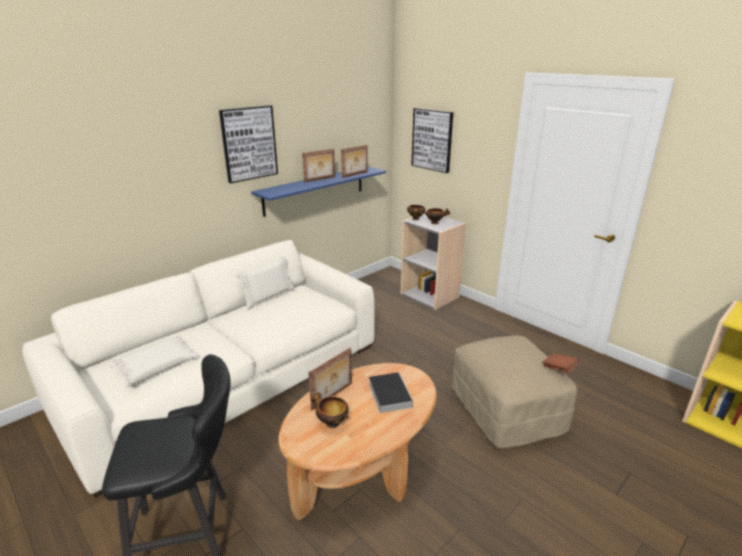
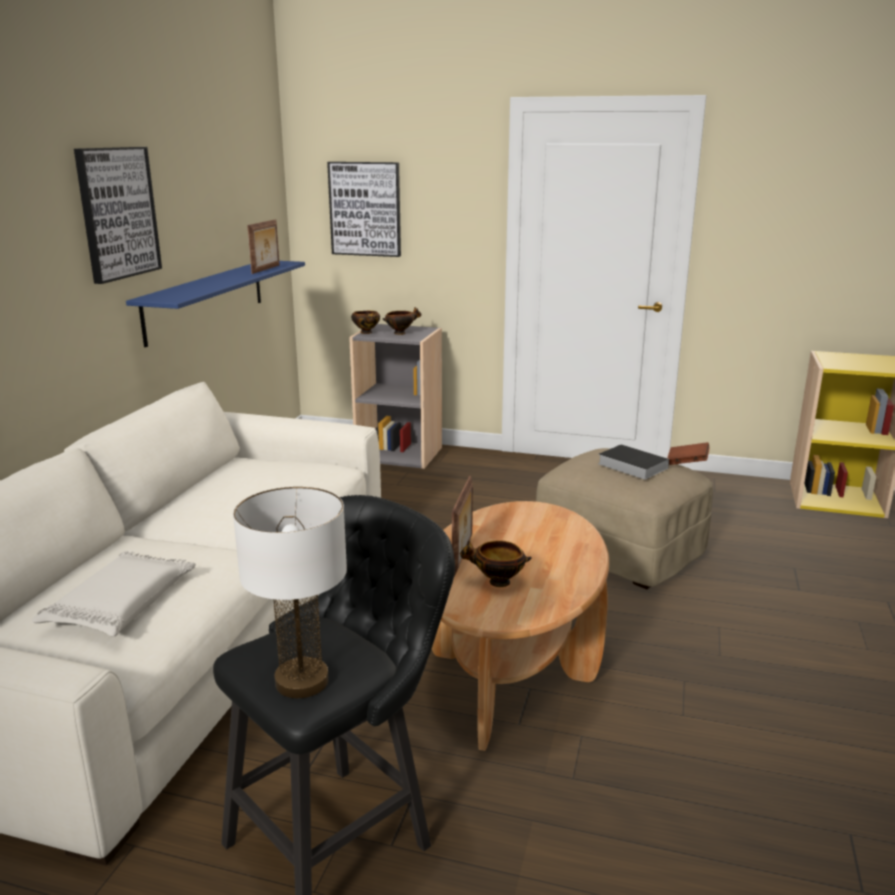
camera: 30 degrees left, 5 degrees down
white pillow [236,256,294,310] -> none
picture frame [302,149,335,182] -> none
book [369,372,413,413] -> book moved to [598,444,669,480]
none -> table lamp [233,486,347,698]

